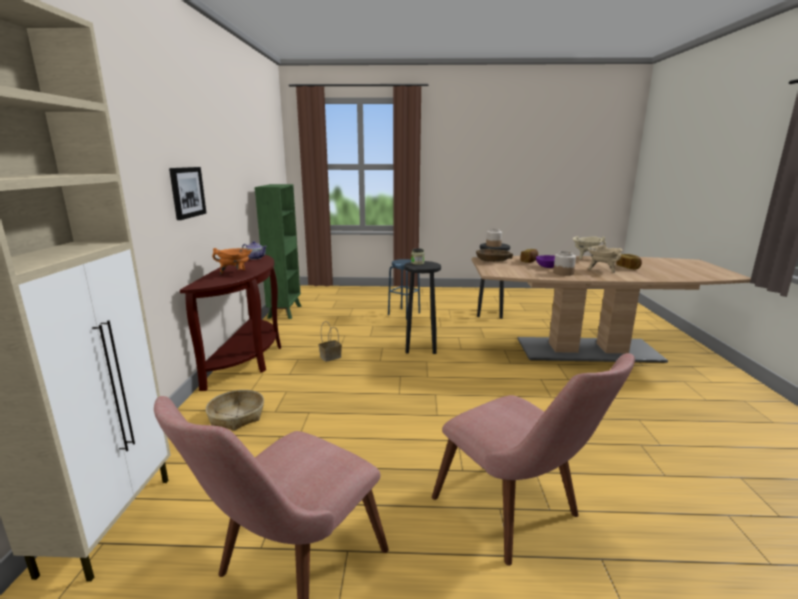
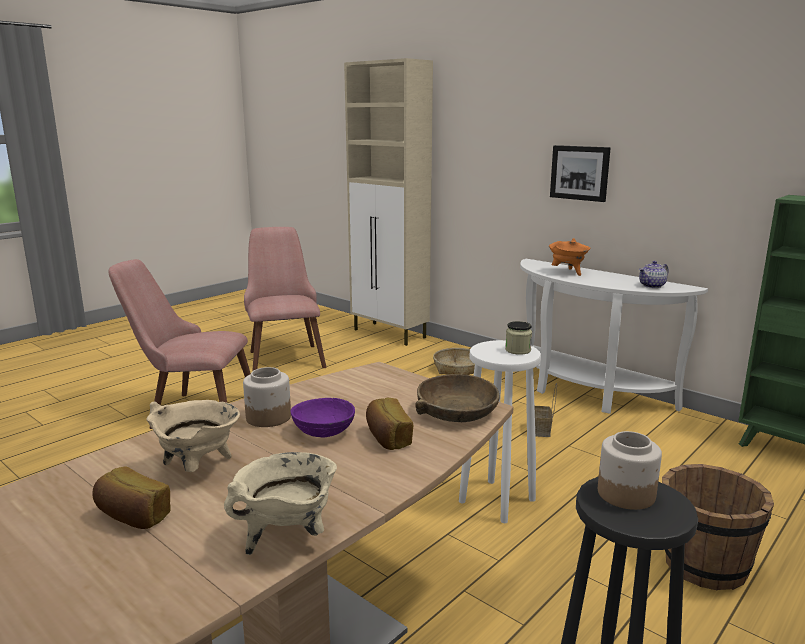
camera: 130 degrees right, 0 degrees up
brown console table [180,255,281,391] -> white console table [520,259,708,414]
blue stool [388,259,420,320] -> brown bucket [662,464,774,590]
black stool [404,261,441,354] -> white stool [459,340,541,523]

